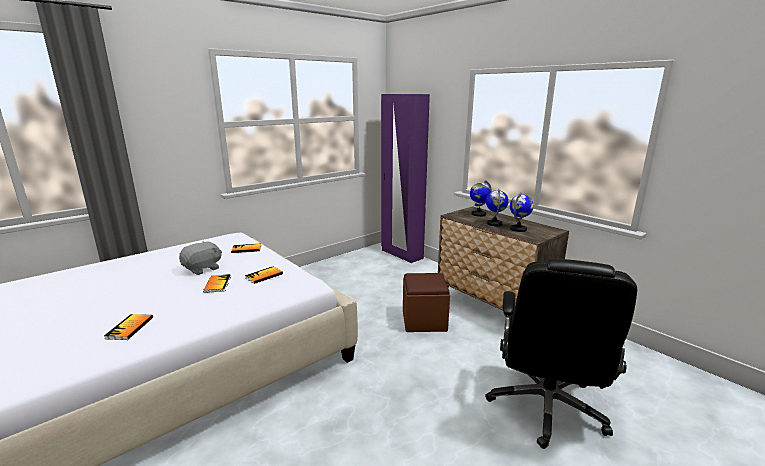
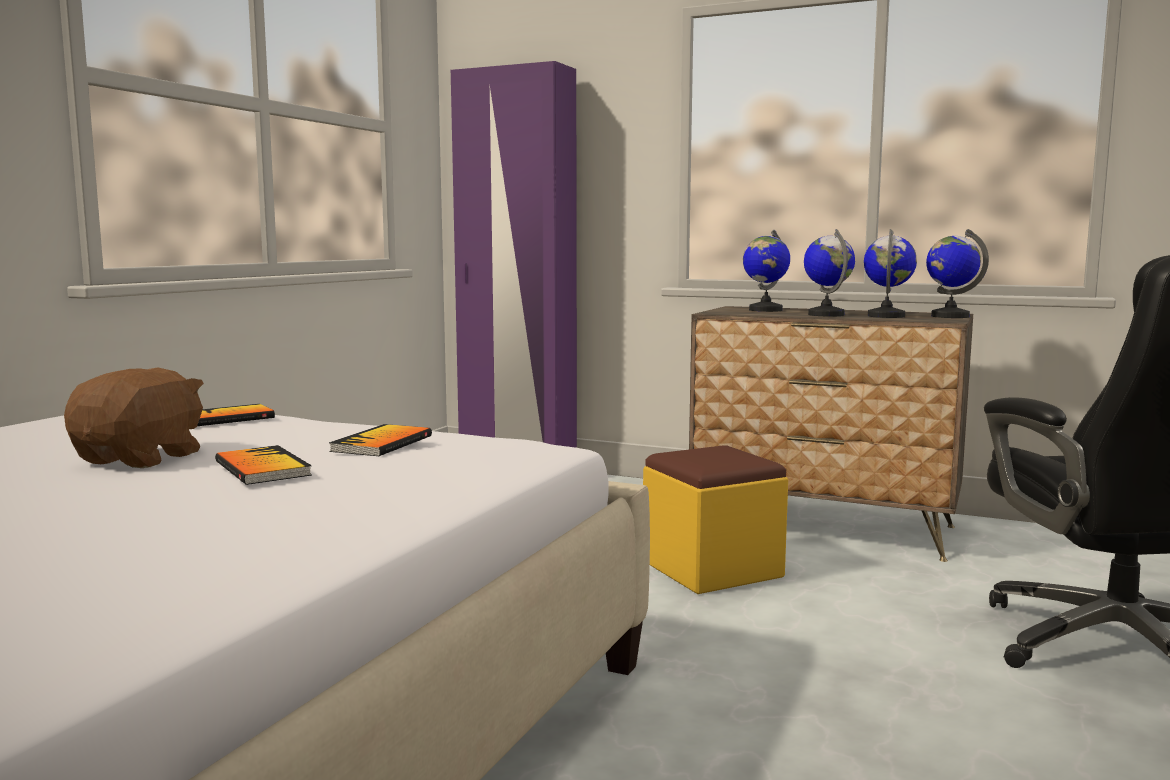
camera: 25 degrees left, 10 degrees down
book [104,314,153,340] -> none
grey plush toy [179,241,222,275] -> brown plush toy [64,368,204,468]
brown ottoman [403,273,450,332] -> yellow ottoman [643,445,788,594]
none -> globe [926,229,989,318]

